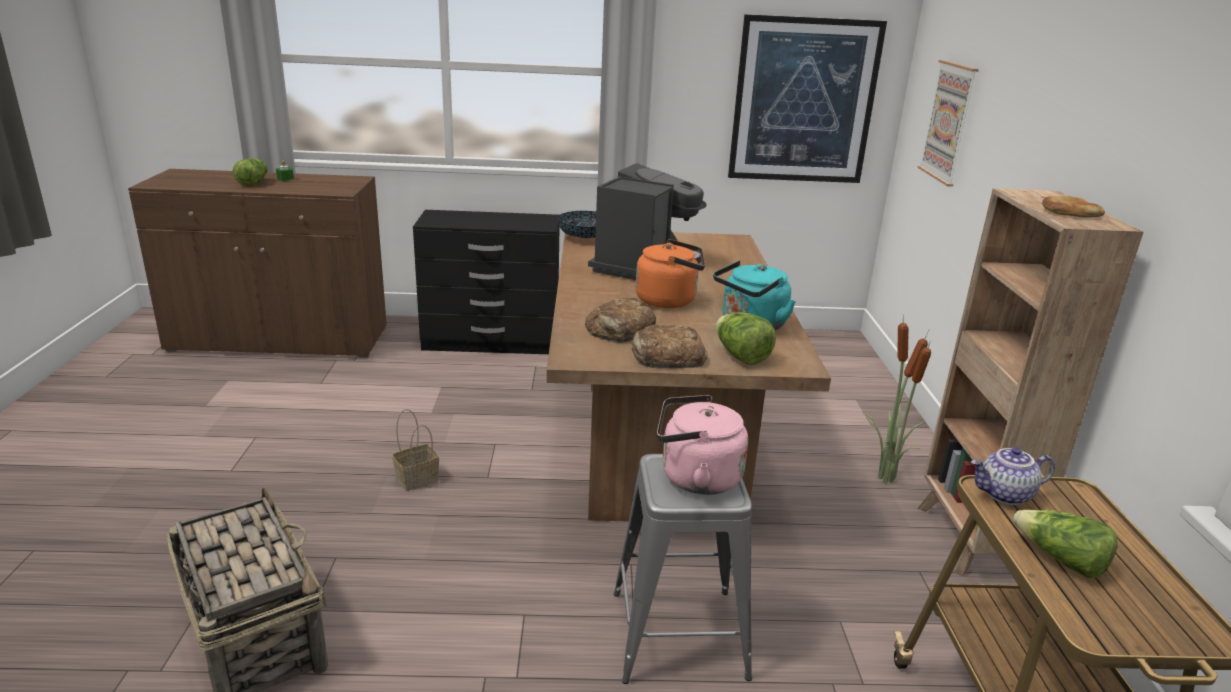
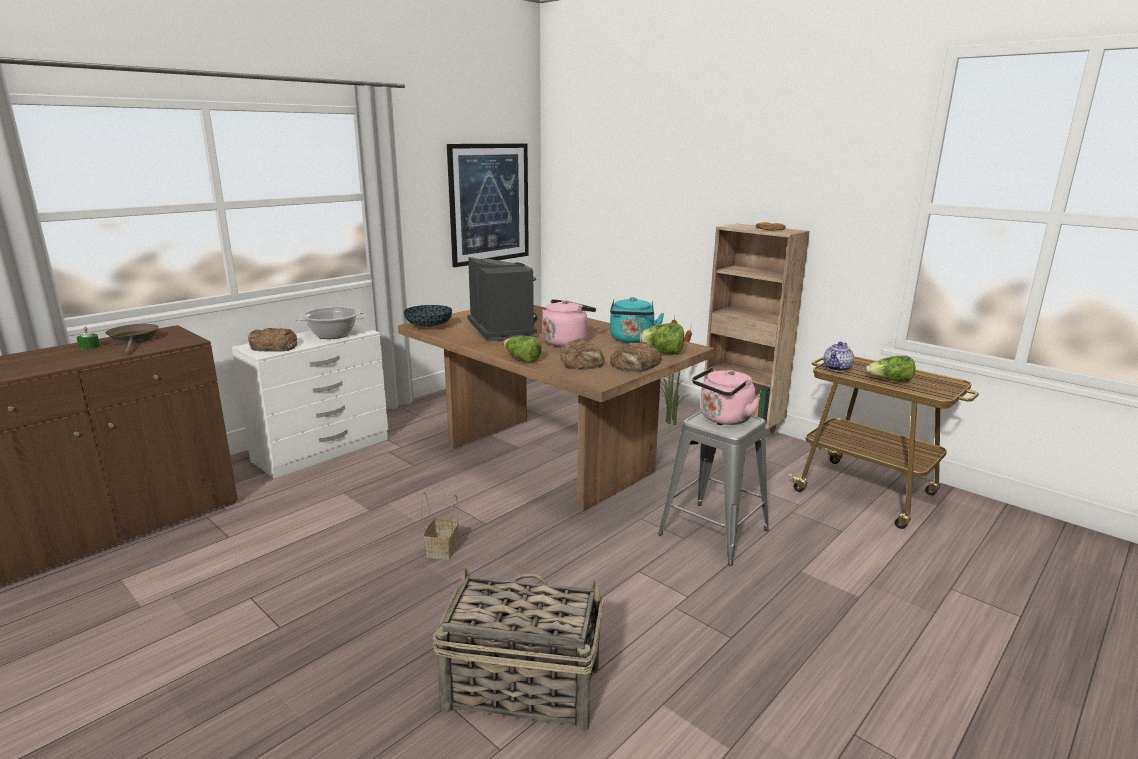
camera: 45 degrees left, 5 degrees down
lettuce [233,158,268,186] -> lettuce moved to [504,336,542,363]
black dresser [413,210,559,354] -> white dresser [232,324,388,479]
orange kettle [636,239,705,308] -> pink kettle [542,299,596,347]
picture [917,60,979,187] -> none
none -> brown frying pan [105,324,159,354]
none -> bread [248,328,297,352]
none -> cooking pot [295,307,366,339]

